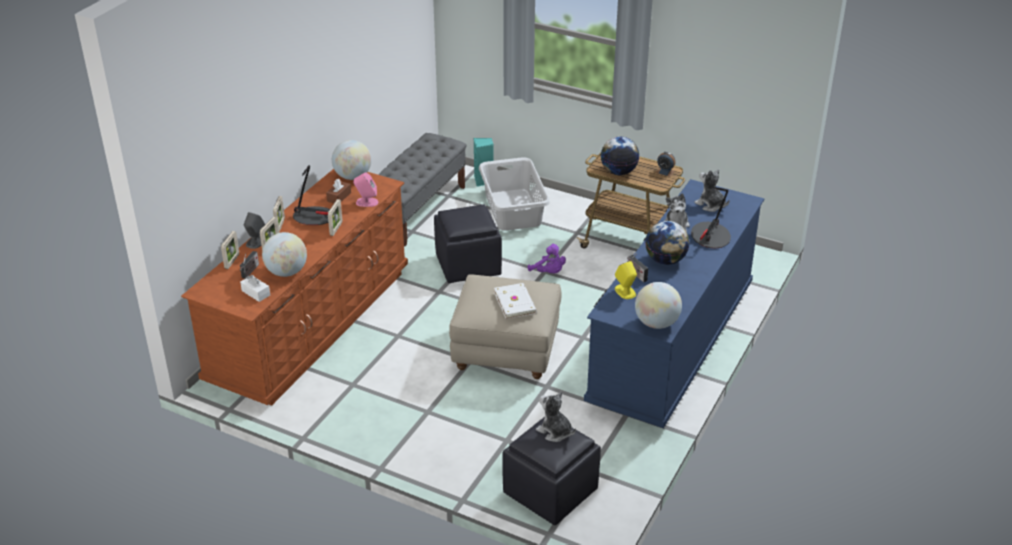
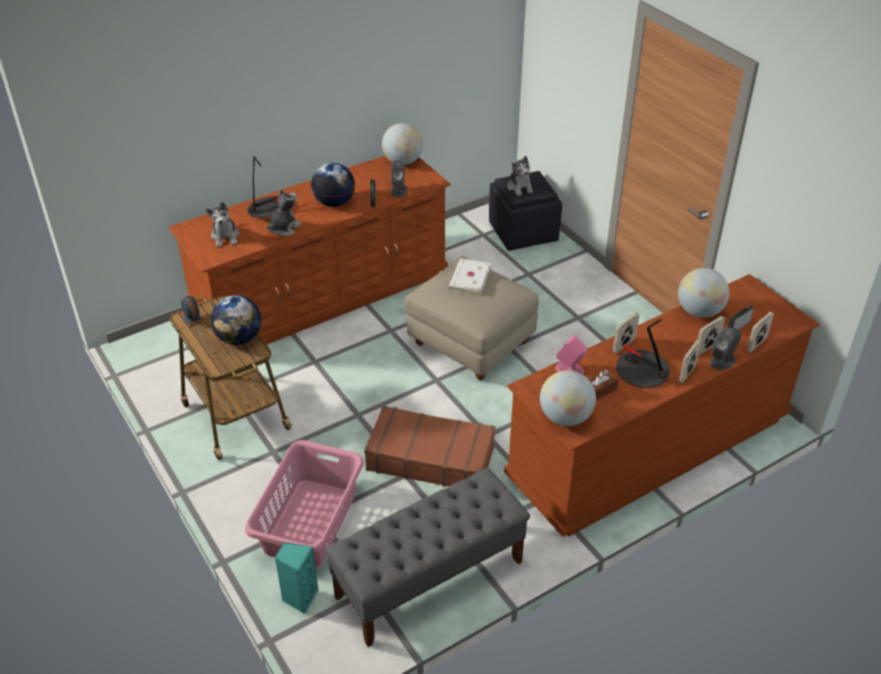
camera: 150 degrees left, 5 degrees up
white tissue box [240,275,270,302] -> none
black ottoman [434,204,502,283] -> brown suitcase [364,406,495,487]
grey laundry basket [479,157,550,231] -> pink laundry basket [245,440,364,567]
purple plush toy [528,244,566,273] -> none
blue dresser [584,179,764,428] -> brown dresser [168,156,451,352]
yellow speaker [615,261,637,299] -> grey speaker [391,160,407,197]

